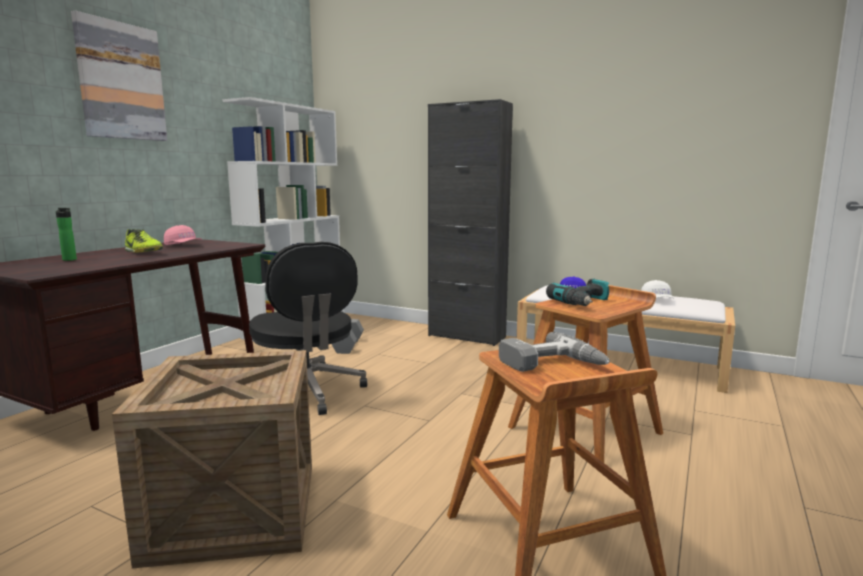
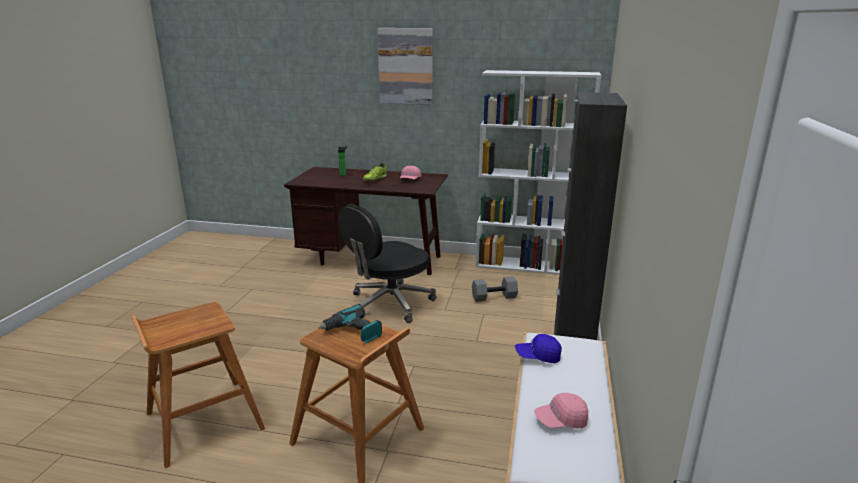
camera: 75 degrees right, 10 degrees up
crate [112,350,312,569] -> none
power drill [499,332,610,372] -> none
white cap [641,280,674,298] -> pink cap [534,393,588,428]

